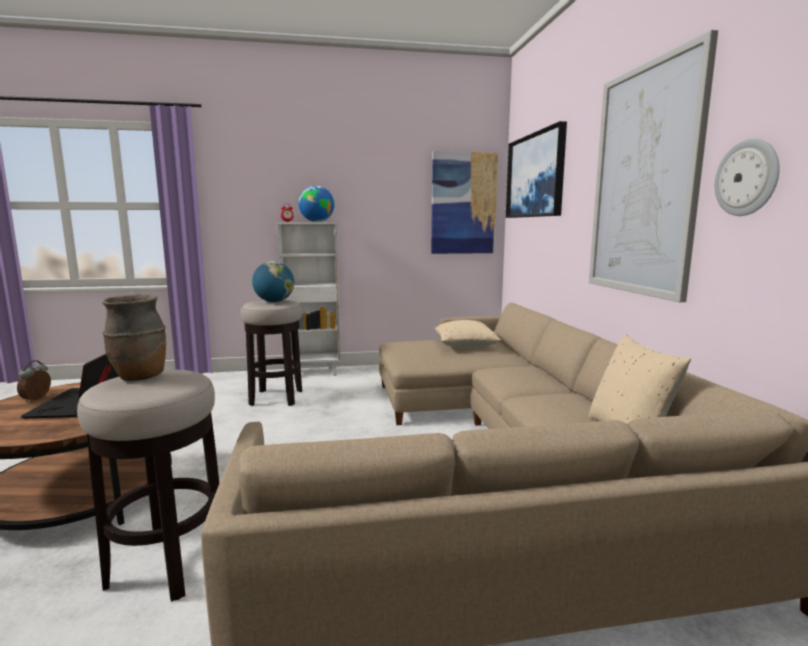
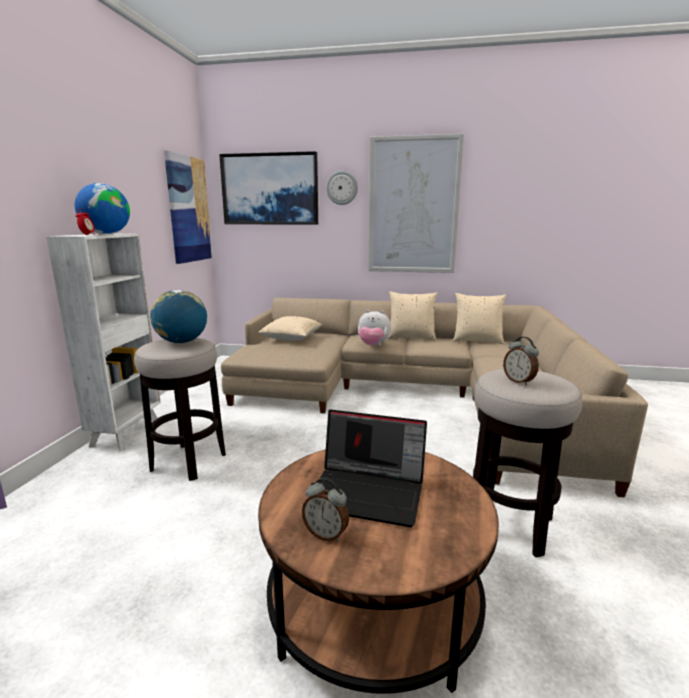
camera: 70 degrees left, 5 degrees up
brown vase [102,294,166,381] -> alarm clock [503,337,539,385]
wall clock [715,139,779,216] -> wall clock moved to [326,171,358,205]
none -> plush toy [358,310,391,346]
none -> beige pillow [387,291,437,341]

